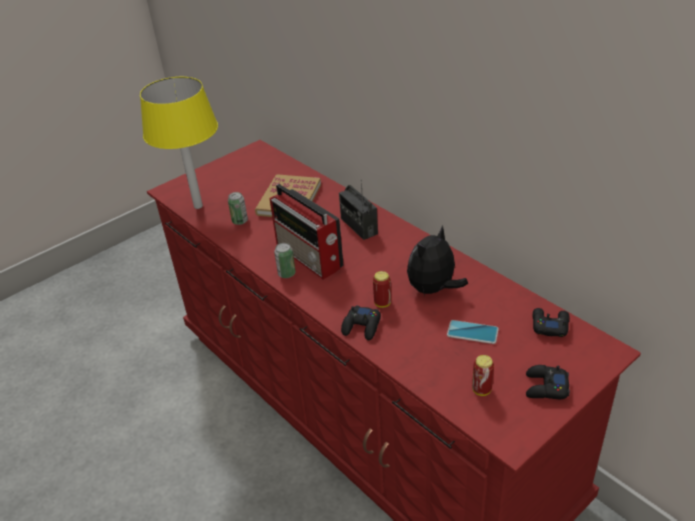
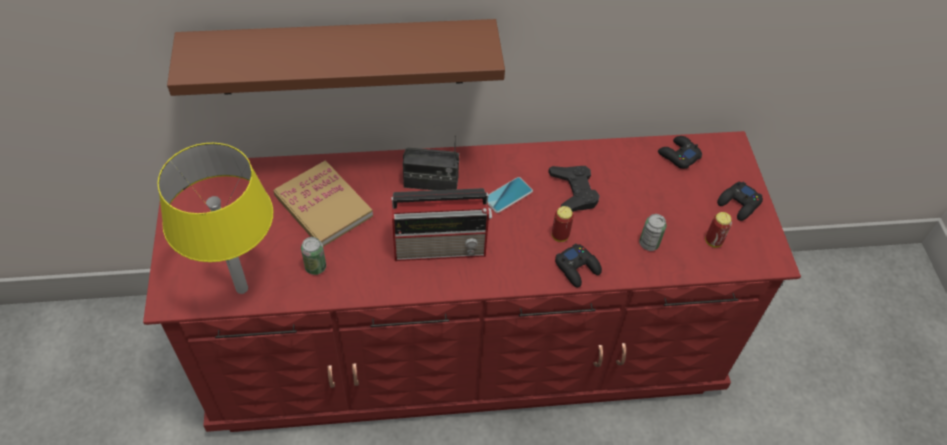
camera: 60 degrees left, 15 degrees up
can [274,243,296,278] -> can moved to [639,214,667,251]
plush toy [407,225,468,296] -> black game controller [548,166,600,212]
phone [447,320,499,344] -> phone moved to [488,177,533,213]
none -> brown shelf [167,19,505,96]

